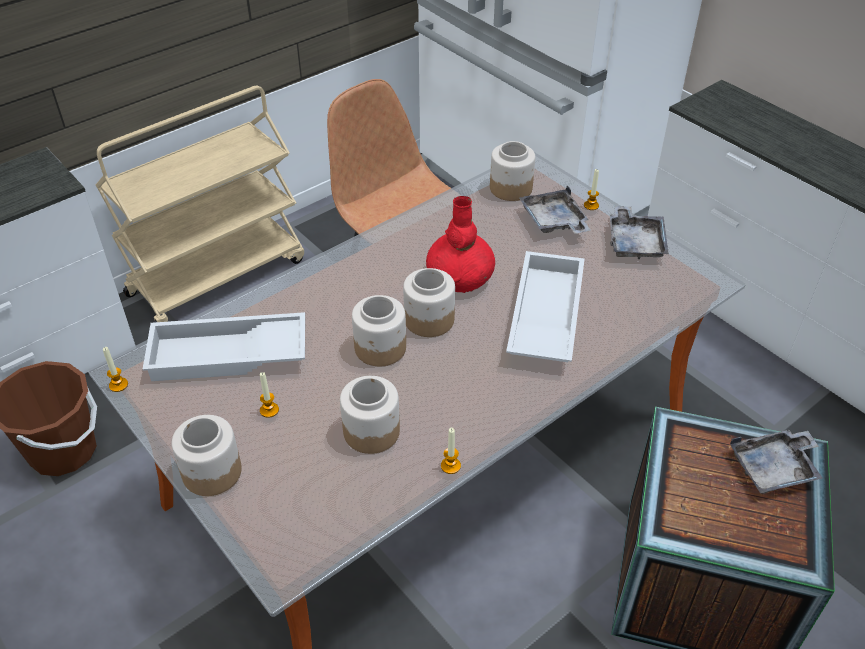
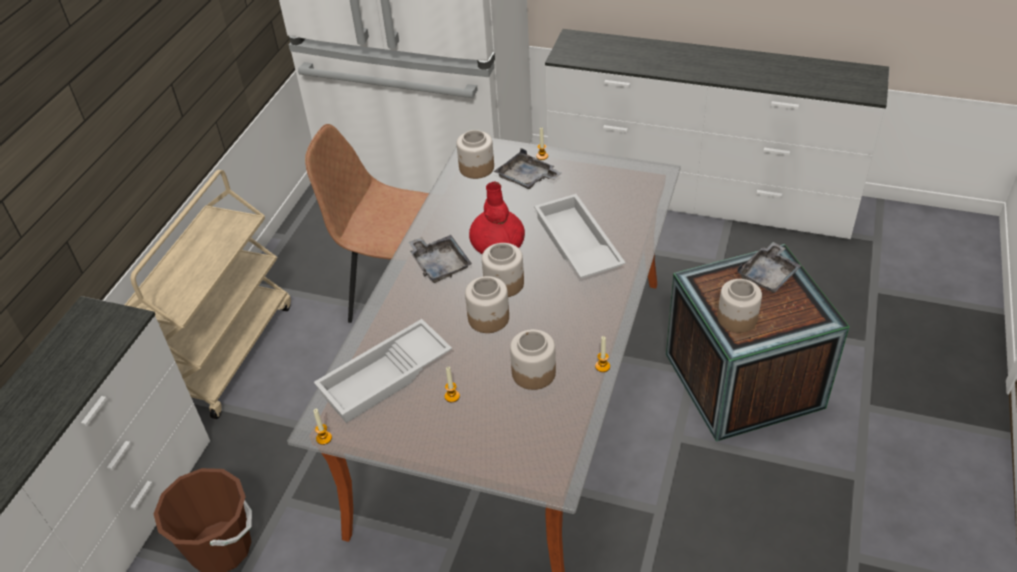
camera: 30 degrees left, 0 degrees up
jar [172,415,242,496] -> jar moved to [717,279,762,333]
grey tray [610,206,669,259] -> grey tray moved to [409,235,472,283]

